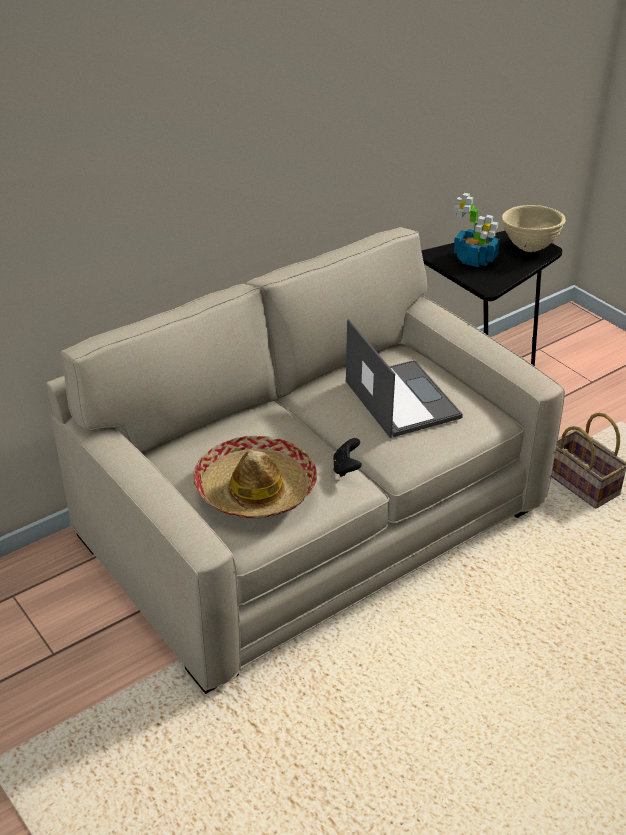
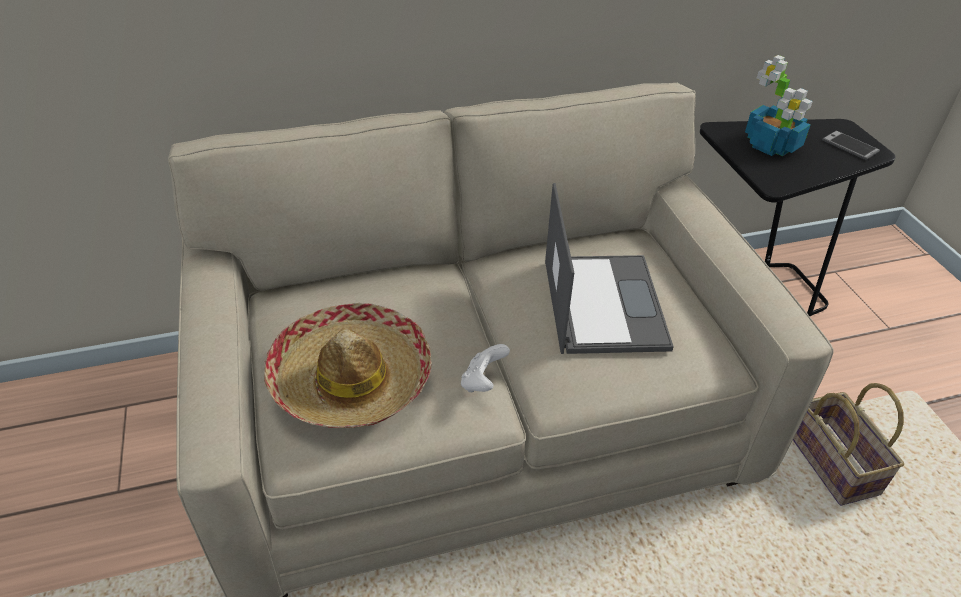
camera: 20 degrees right, 5 degrees up
black game controller [333,438,362,477] -> white game controller [461,344,510,392]
beige bowl [502,205,566,252] -> phone [822,131,880,160]

